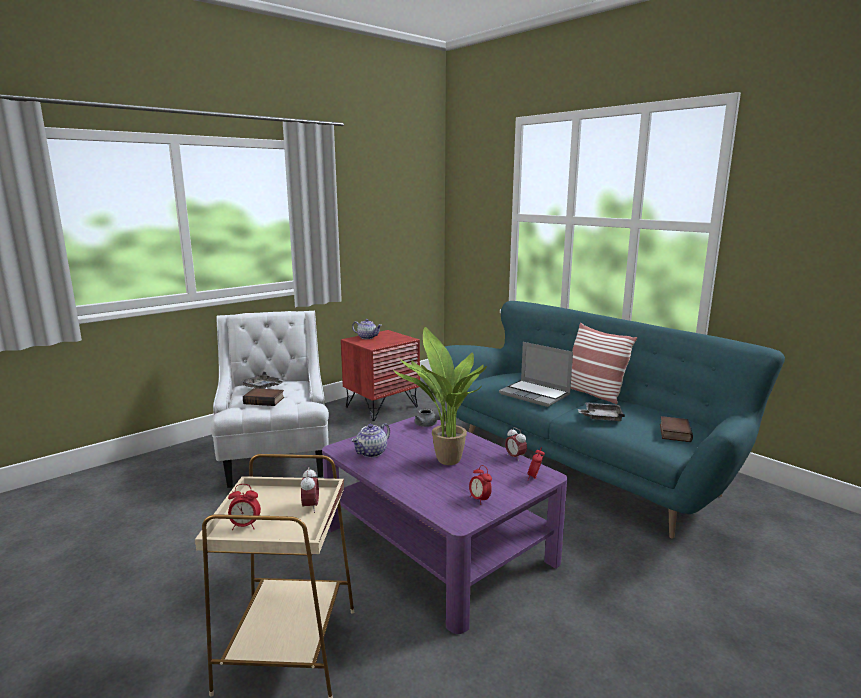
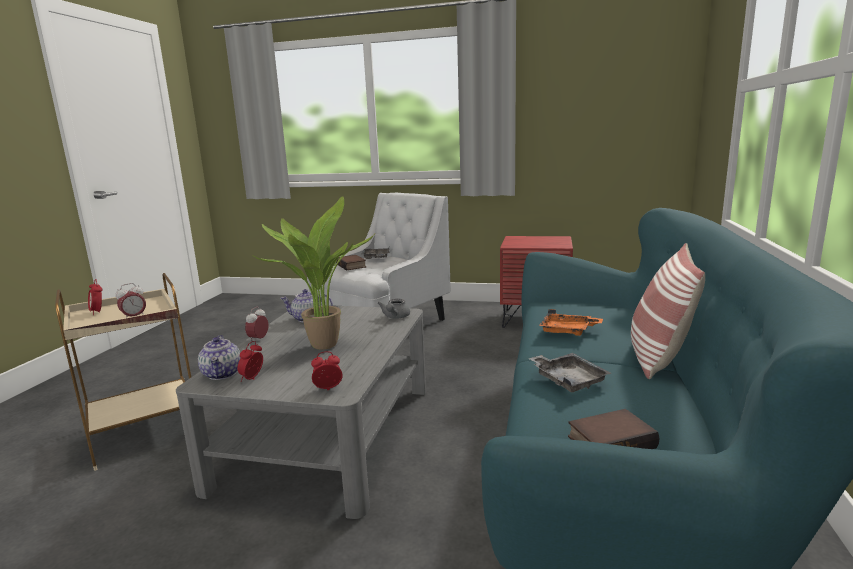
camera: 55 degrees right, 0 degrees up
purple coffee table [322,416,568,634] -> grey coffee table [176,305,426,519]
teapot [352,319,382,339] -> teapot moved to [198,335,240,380]
laptop [499,342,573,407] -> orange tray [539,309,603,336]
alarm clock [505,427,527,462] -> alarm clock moved to [245,307,268,342]

